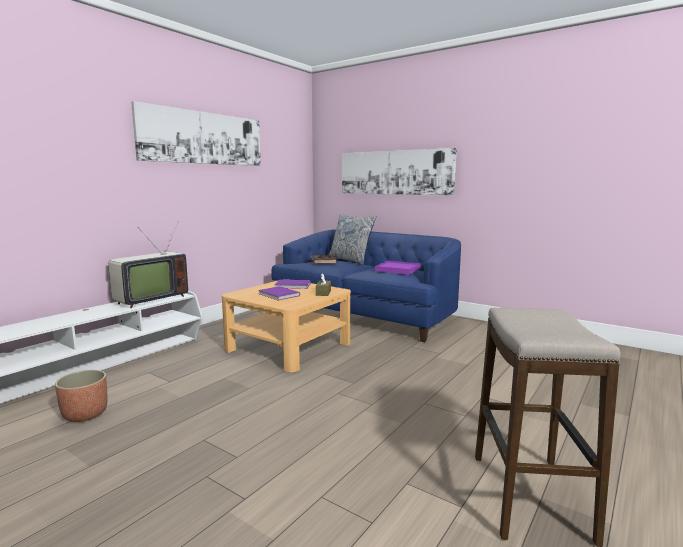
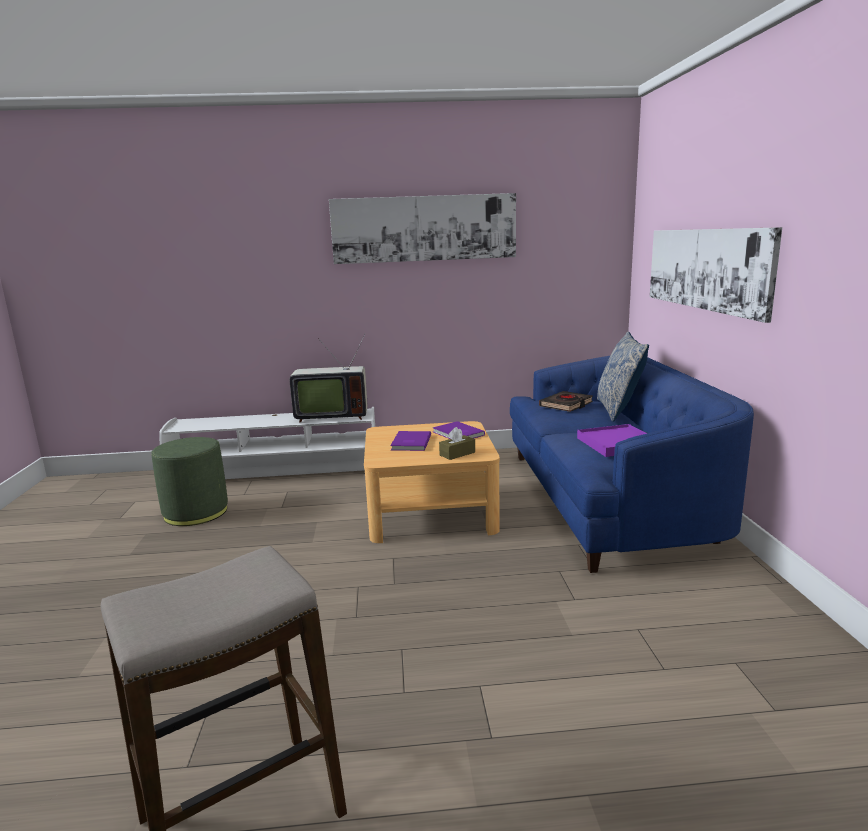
camera: 50 degrees right, 5 degrees up
planter [55,370,107,422] -> green ottoman [151,437,228,526]

